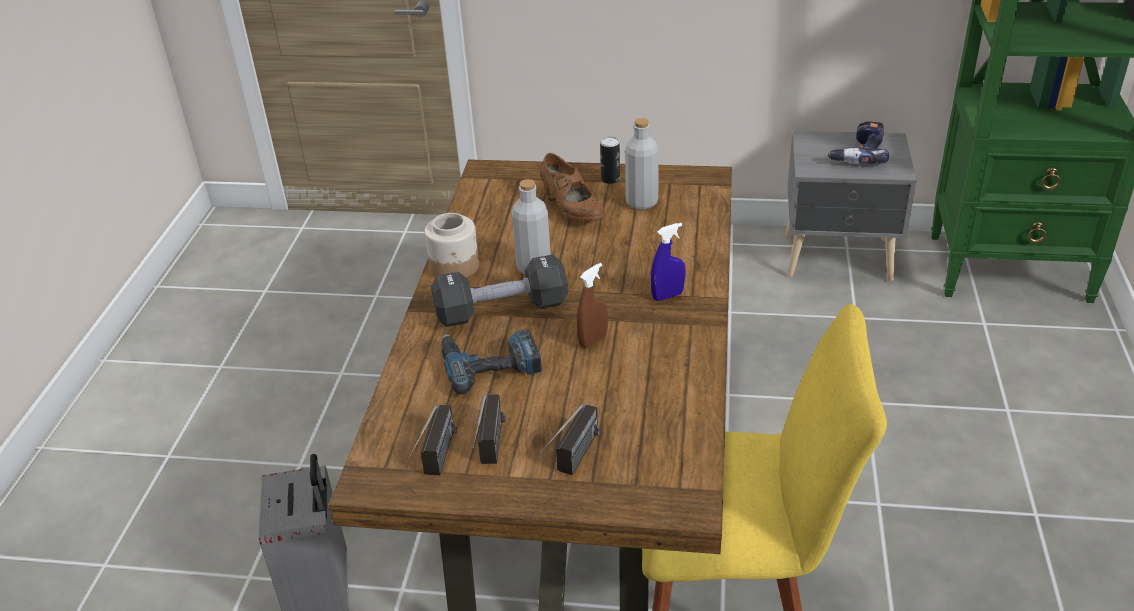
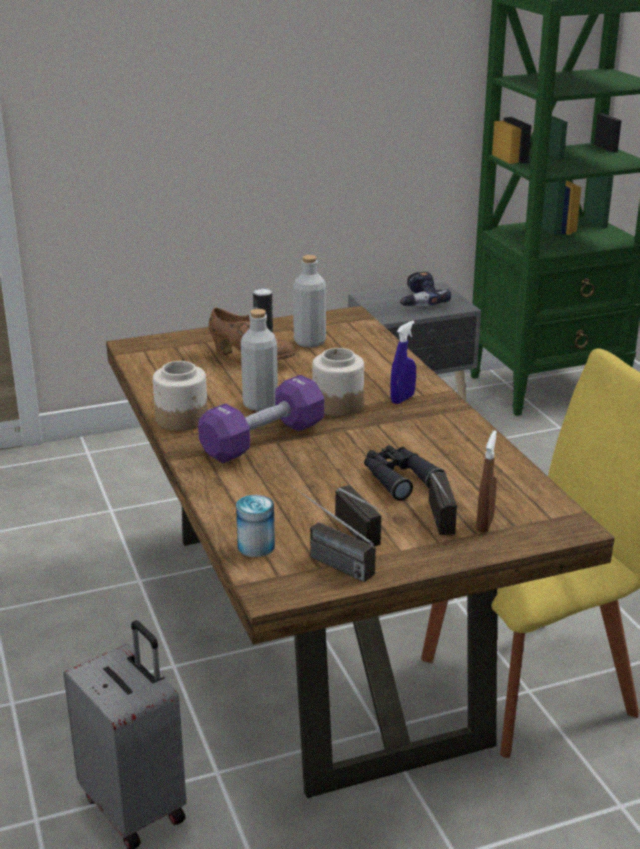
camera: 30 degrees left, 10 degrees down
radio [408,405,457,475] -> radio turned 150 degrees clockwise [291,485,376,582]
black dumbbell [431,255,568,327] -> purple dumbbell [198,375,324,463]
power drill [441,329,542,394] -> none
brown spray bottle [576,263,608,348] -> brown spray bottle moved to [476,430,497,533]
none -> can [236,495,275,557]
none -> jar [312,348,364,416]
none -> black binoculars [364,445,445,501]

